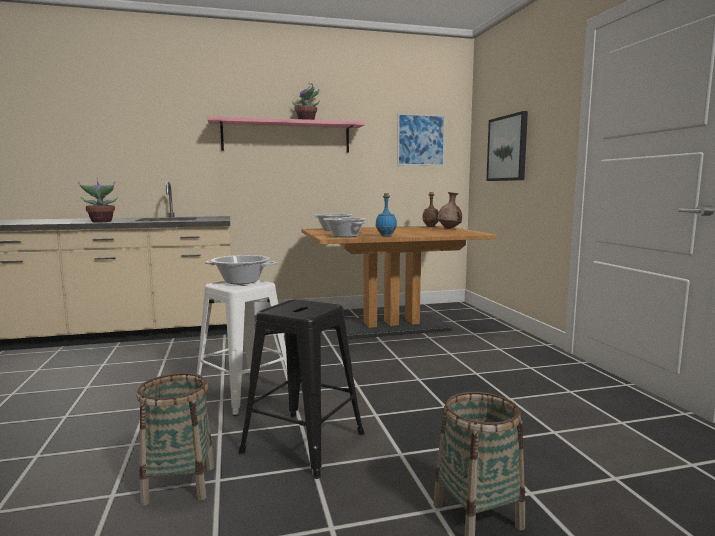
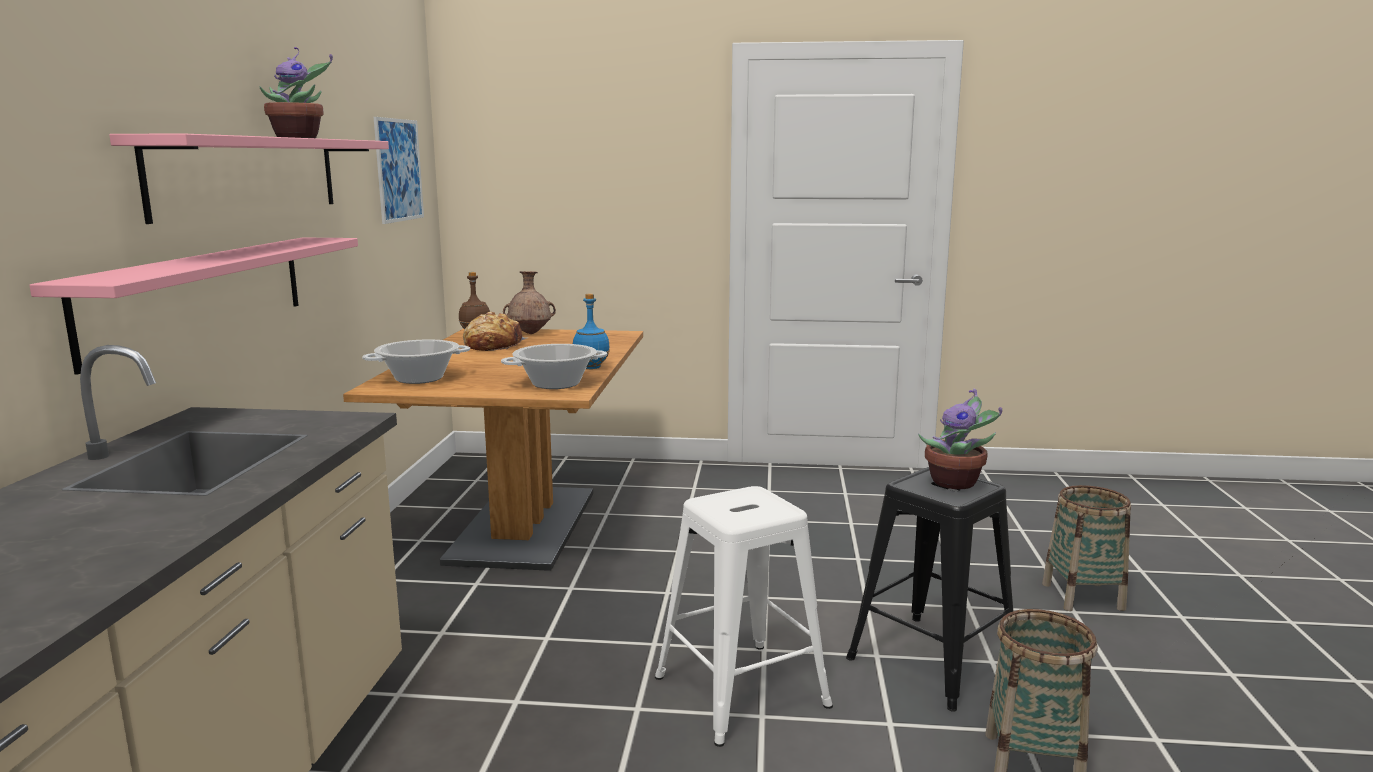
camera: 70 degrees left, 5 degrees up
potted plant [78,178,118,222] -> potted plant moved to [918,388,1002,489]
cooking pot [205,255,277,284] -> none
picture [486,111,528,181] -> none
none -> pink shelf [29,238,358,375]
none -> bread [463,312,529,351]

